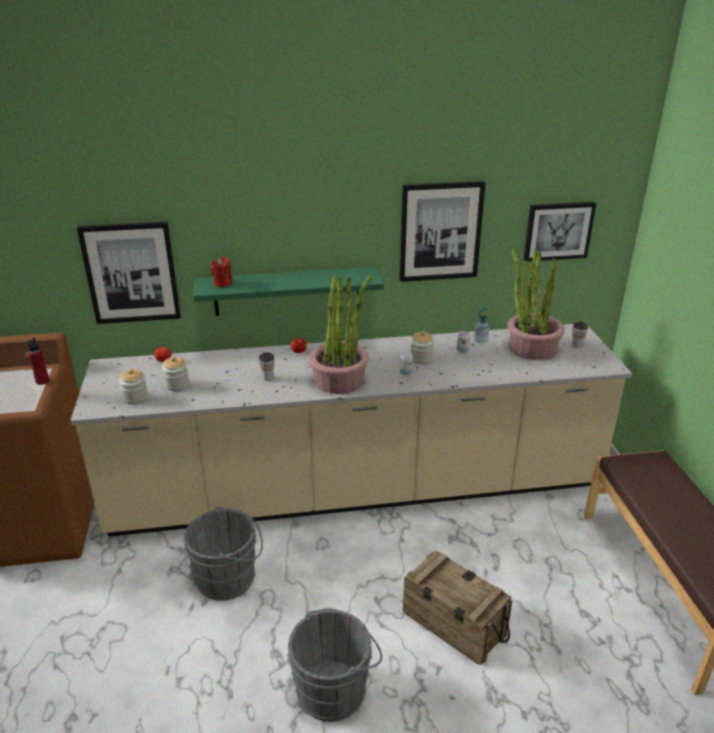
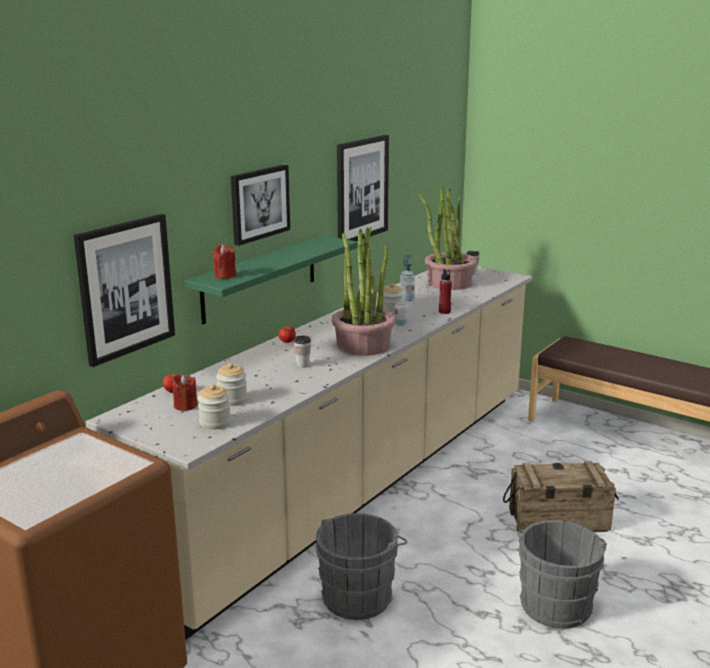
camera: 45 degrees left, 10 degrees down
red bottle [27,338,49,385] -> red bottle moved to [439,268,452,314]
picture [523,202,596,262] -> picture moved to [231,165,290,246]
none -> red candle [172,375,198,411]

